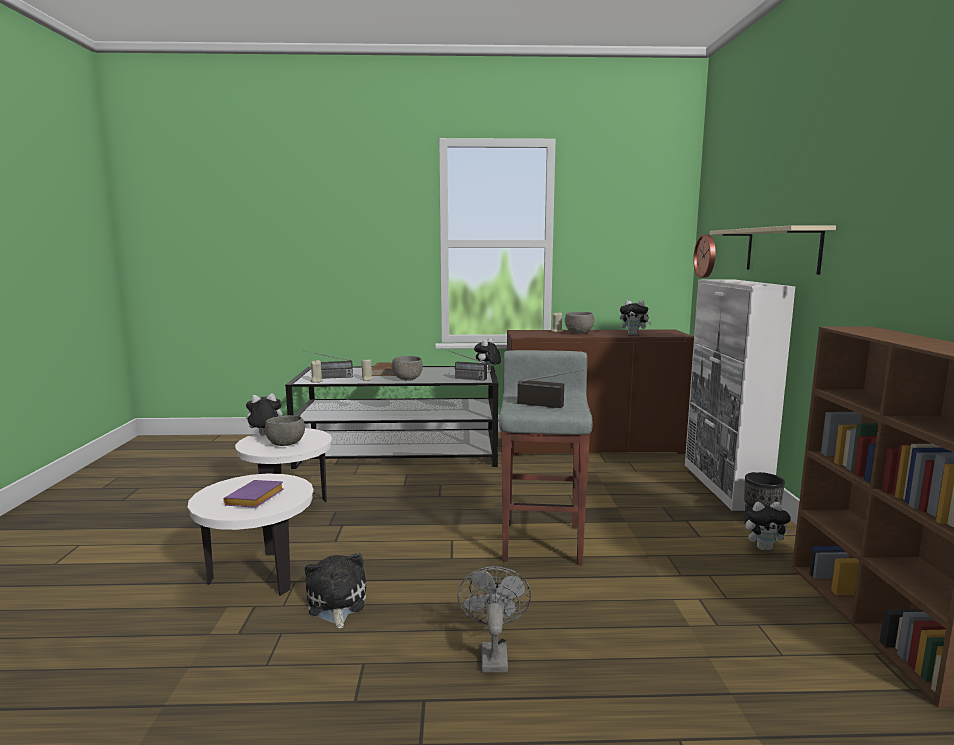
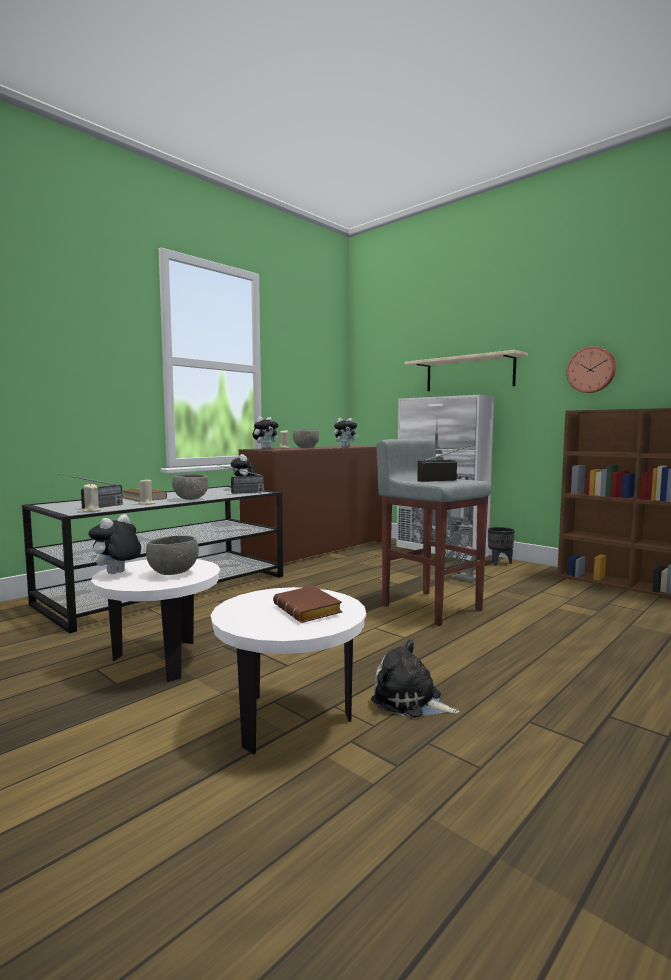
camera: 45 degrees left, 5 degrees down
purple book [223,480,284,508] -> brown book [273,586,342,623]
grey fan [457,566,531,672] -> grey fan moved to [445,528,476,582]
wall clock [693,234,716,278] -> wall clock moved to [566,346,616,393]
plush toy [745,502,791,550] -> plush toy moved to [253,416,279,449]

